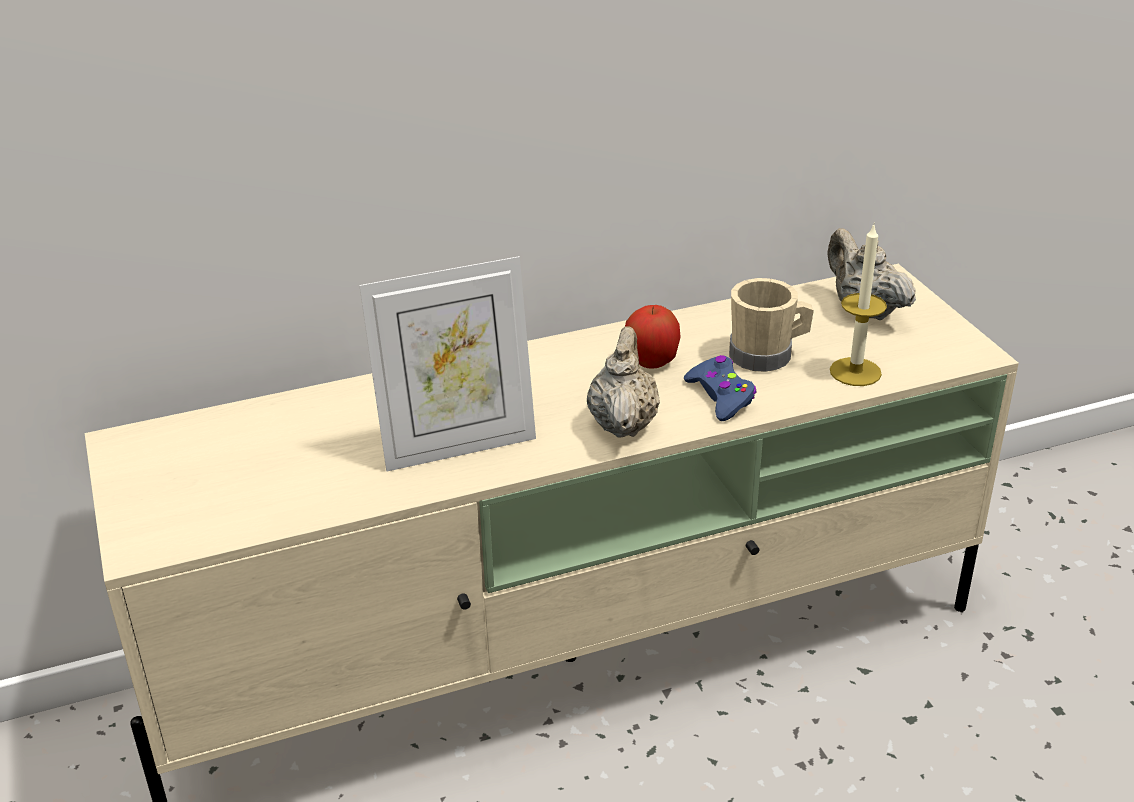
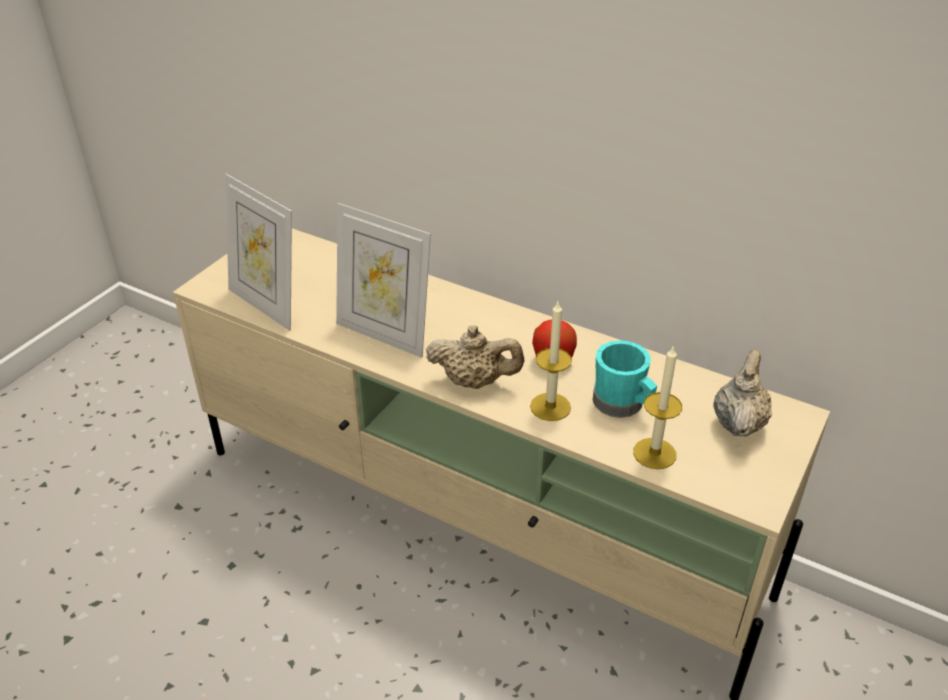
camera: 50 degrees right, 5 degrees up
beige teapot [587,326,660,437] -> beige teapot turned 45 degrees clockwise [426,326,524,389]
blue game controller [684,355,756,421] -> candle [530,302,572,421]
beige mug [729,278,814,372] -> turquoise mug [593,340,657,418]
none -> picture frame [225,174,292,331]

